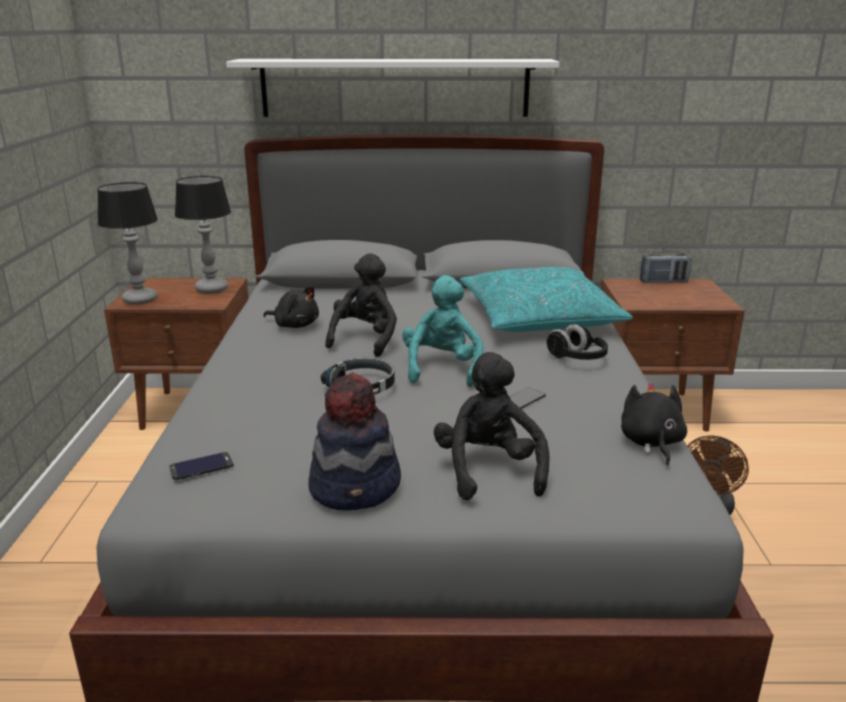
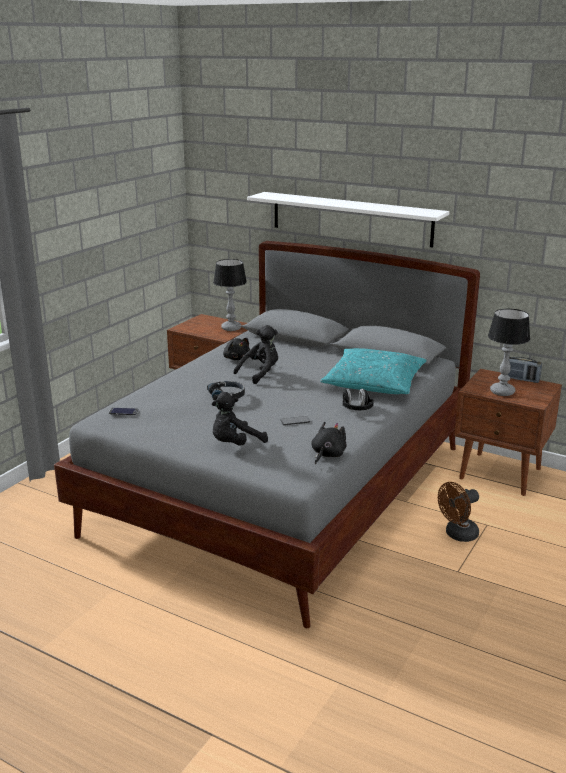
camera: 30 degrees right, 0 degrees up
table lamp [97,182,158,305] -> table lamp moved to [488,309,530,396]
hat [308,372,401,510] -> none
turquoise plush toy [402,275,483,387] -> none
black plush toy [434,352,550,500] -> black plush toy turned 150 degrees counterclockwise [212,392,268,446]

